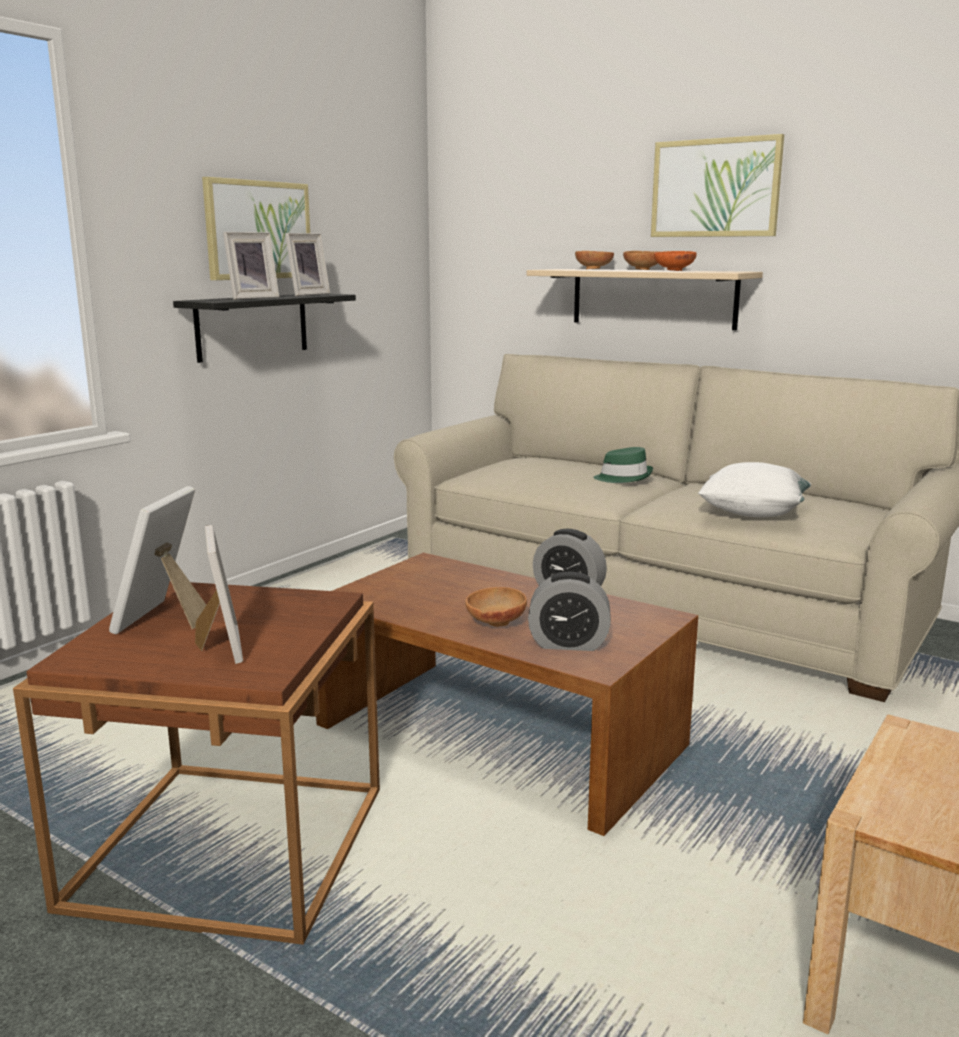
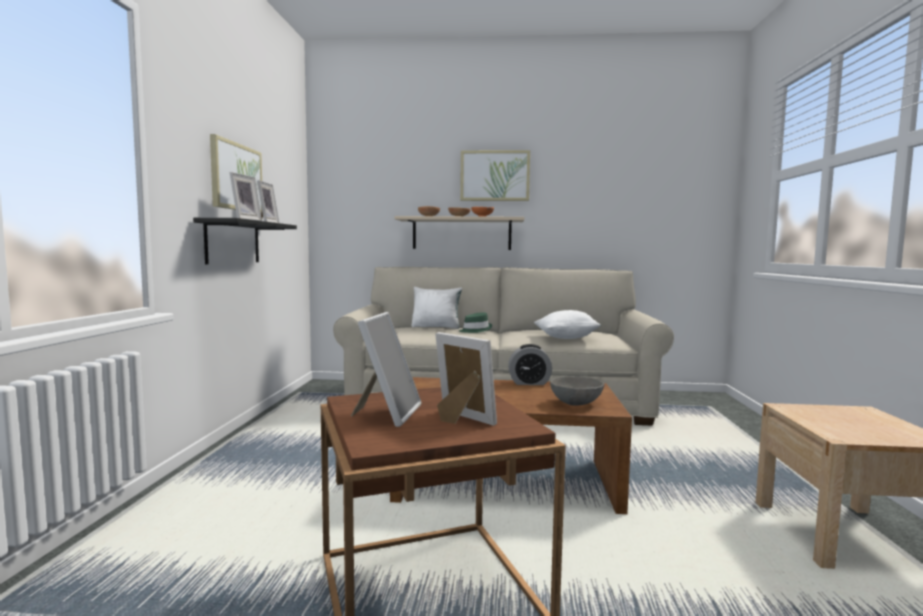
camera: 30 degrees left, 10 degrees down
picture frame [109,486,206,634] -> picture frame turned 150 degrees counterclockwise [351,312,421,427]
brown bowl [465,587,527,627] -> none
alarm clock [528,572,611,651] -> grey bowl [550,376,604,405]
none -> white pillow [411,287,462,329]

